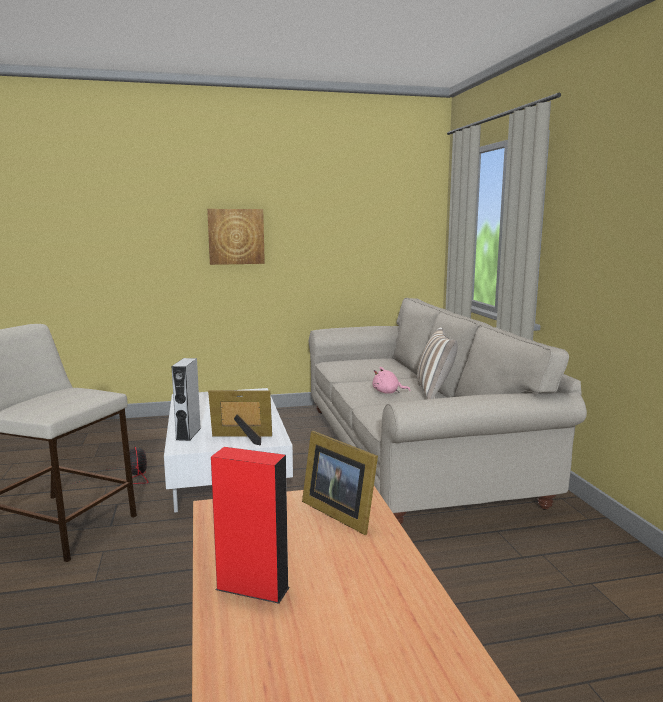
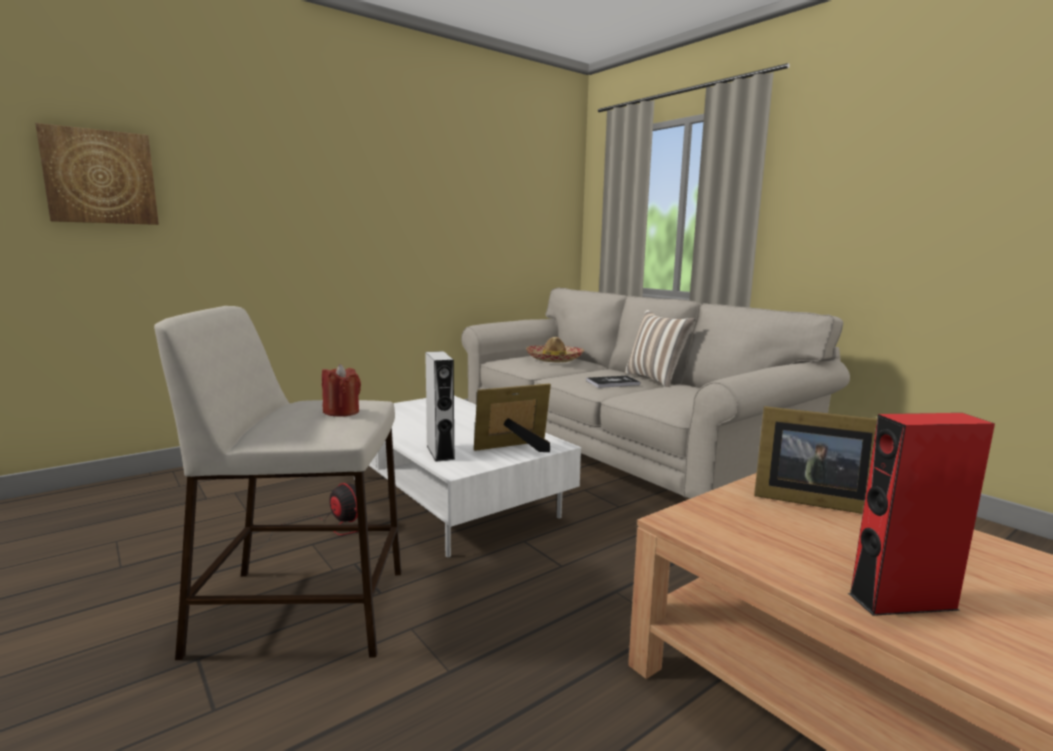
camera: 25 degrees left, 0 degrees up
picture [207,209,265,265] -> picture moved to [35,123,159,225]
pink plush toy [373,367,411,394] -> book [586,376,640,388]
none -> red candle [322,364,361,417]
none -> hat [526,337,584,362]

